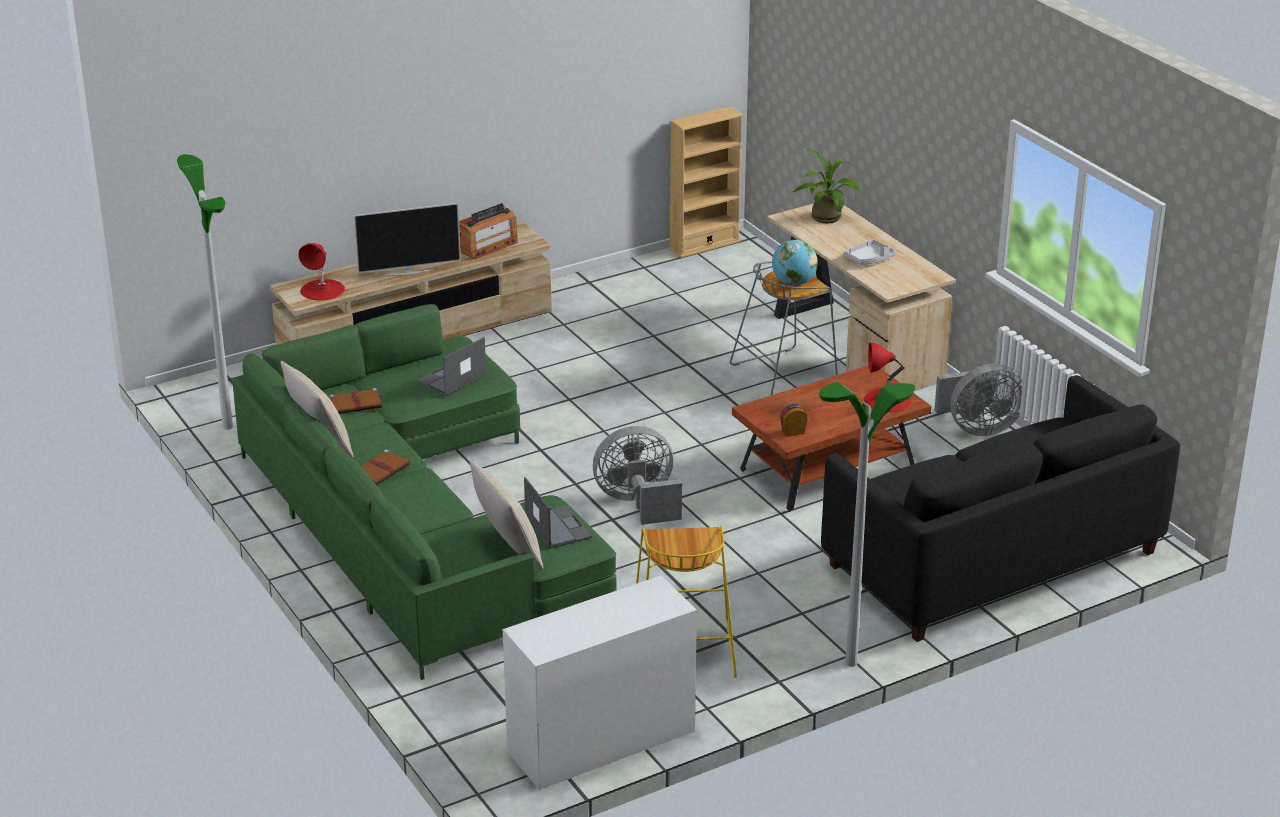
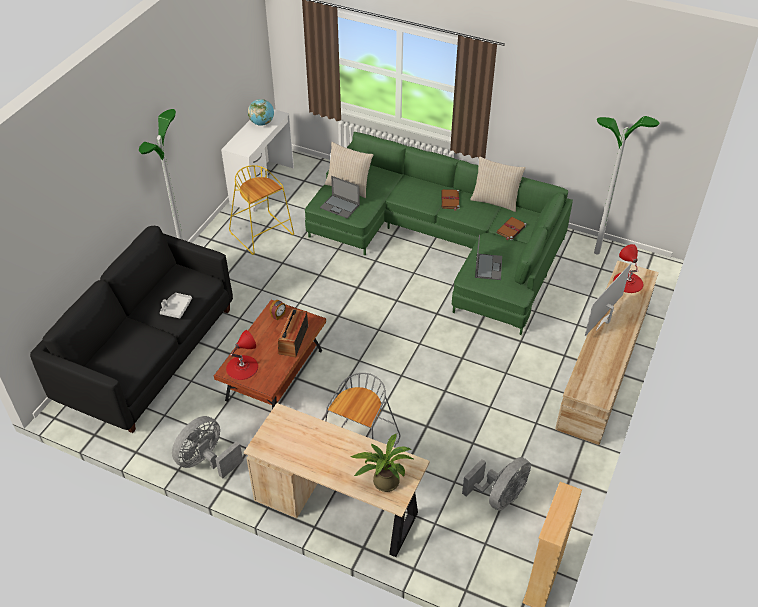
camera: 145 degrees right, 15 degrees up
radio [459,203,518,259] -> radio moved to [278,309,308,357]
grey fan [593,426,682,525] -> grey fan moved to [462,457,531,511]
globe [772,240,818,286] -> globe moved to [248,99,274,126]
grey tray [843,239,896,265] -> grey tray moved to [160,293,192,318]

